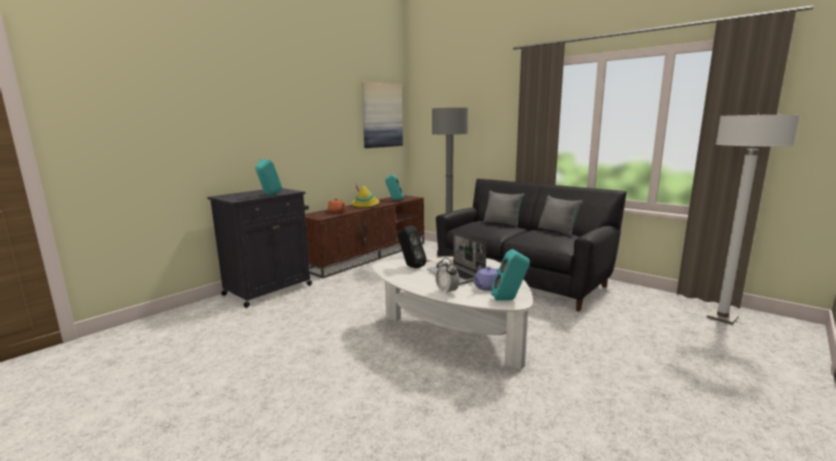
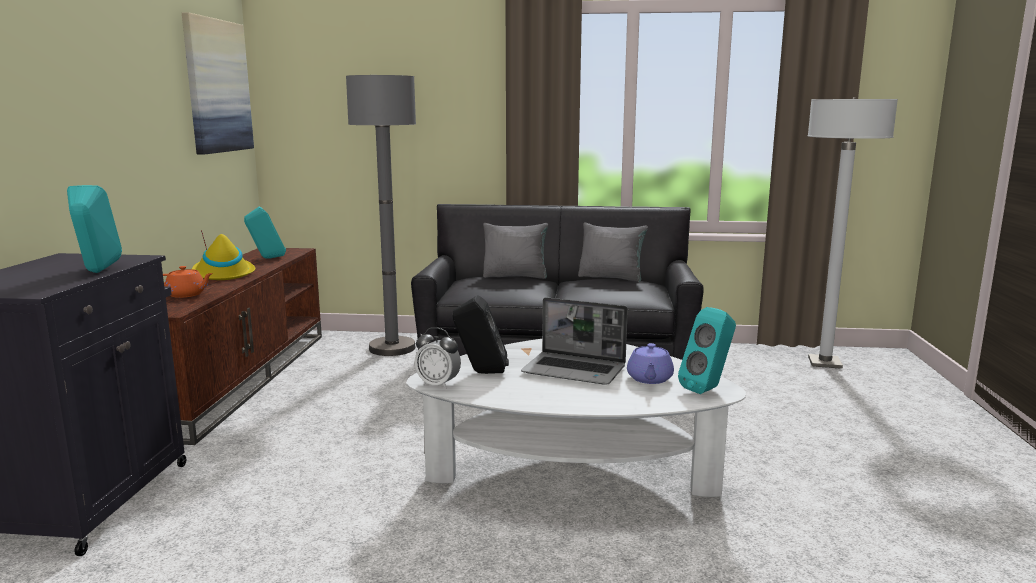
camera: 35 degrees left, 0 degrees up
alarm clock [435,258,459,295] -> alarm clock moved to [415,327,461,389]

